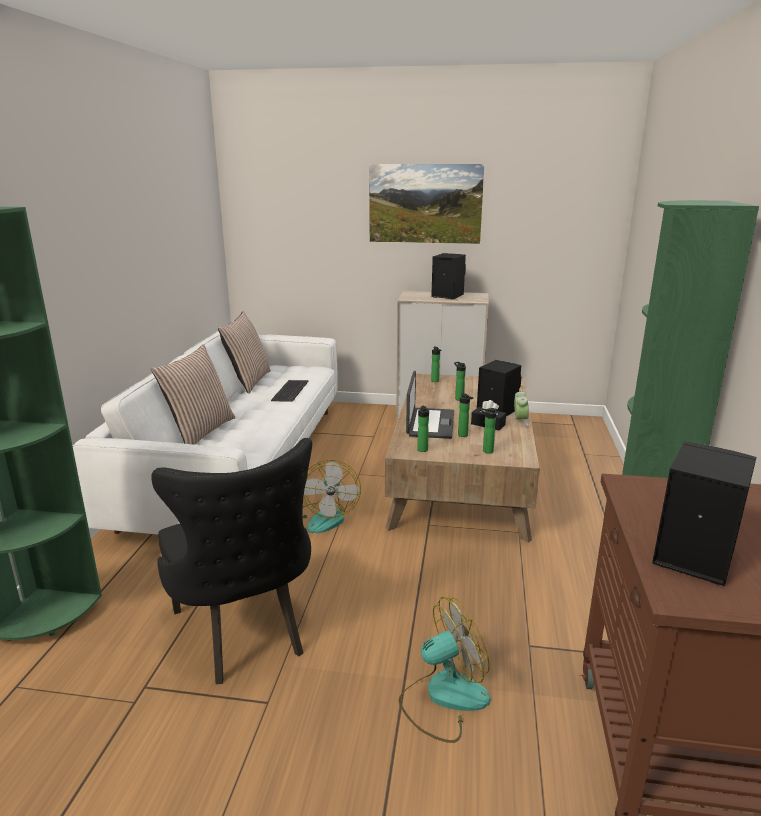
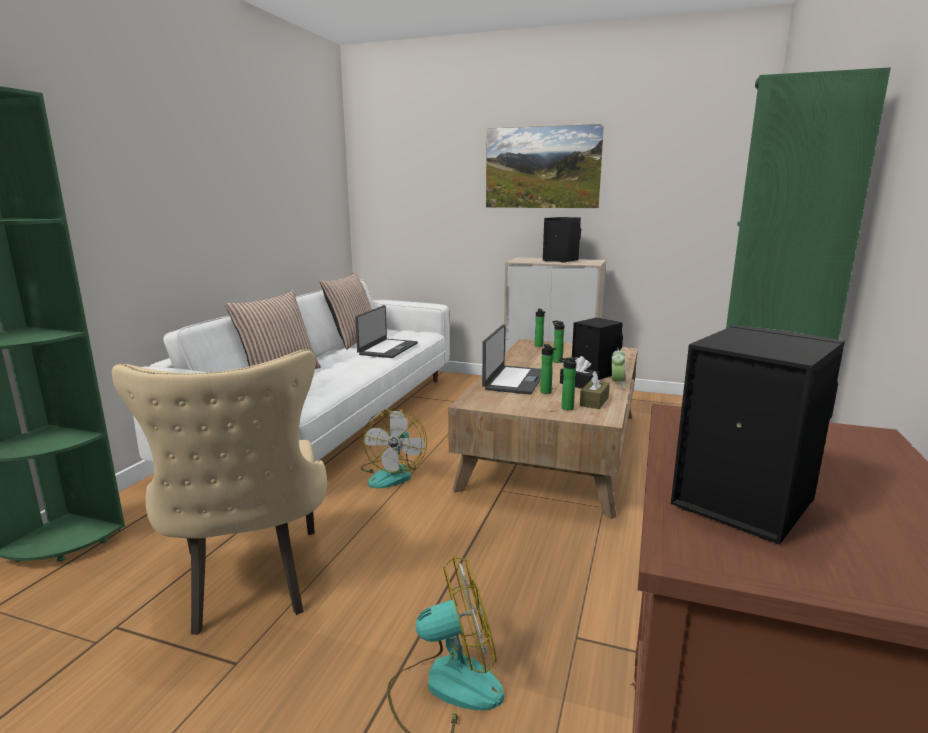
camera: 10 degrees right, 5 degrees down
black chair [151,438,312,684] -> beige chair [112,349,327,635]
keyboard [271,380,308,402] -> laptop [355,305,418,358]
bottle [417,406,429,452] -> none
none -> brown tissue box [580,371,610,409]

